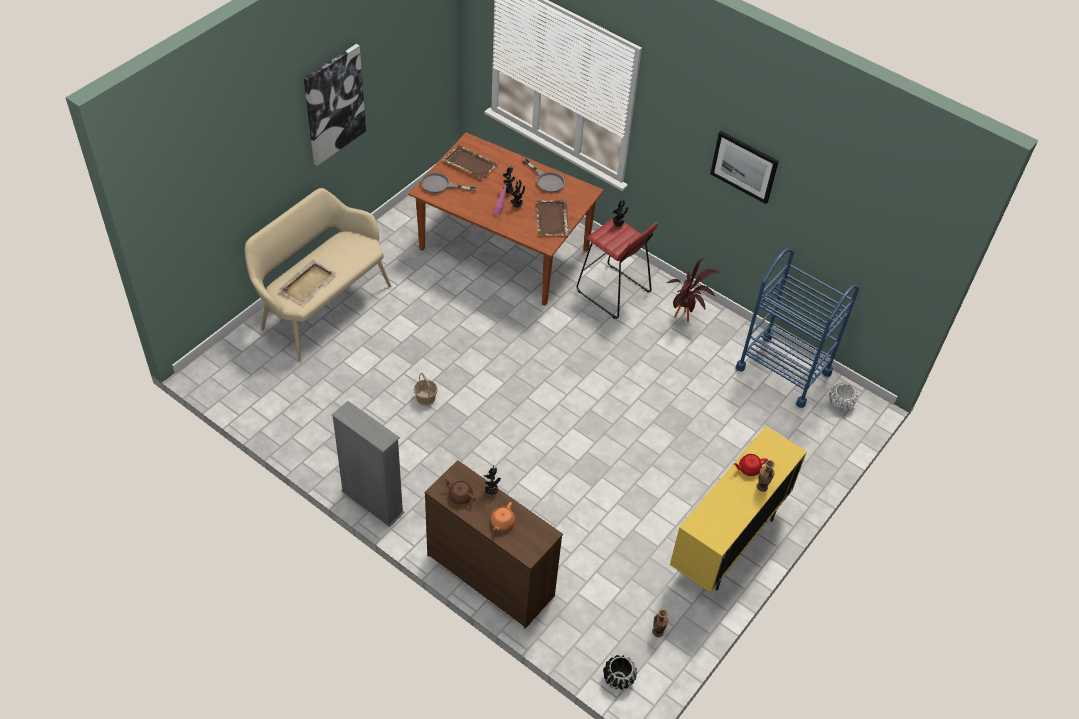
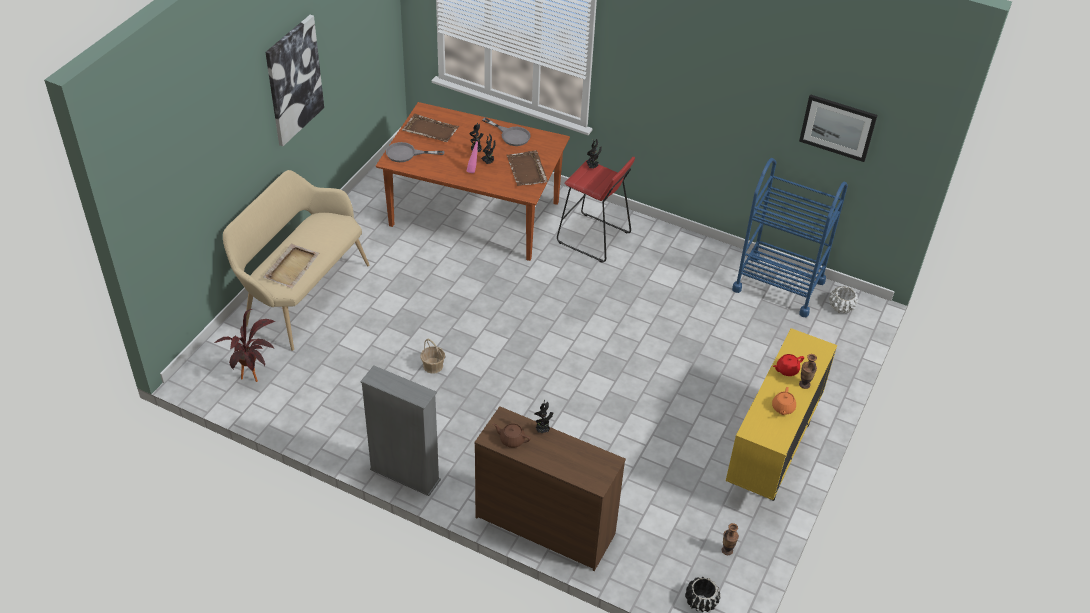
camera: 10 degrees left, 5 degrees down
orange teapot [491,502,515,531] -> orange teapot moved to [772,387,796,415]
potted plant [667,259,720,322] -> potted plant moved to [214,309,276,382]
picture [710,131,779,204] -> picture moved to [799,94,877,162]

